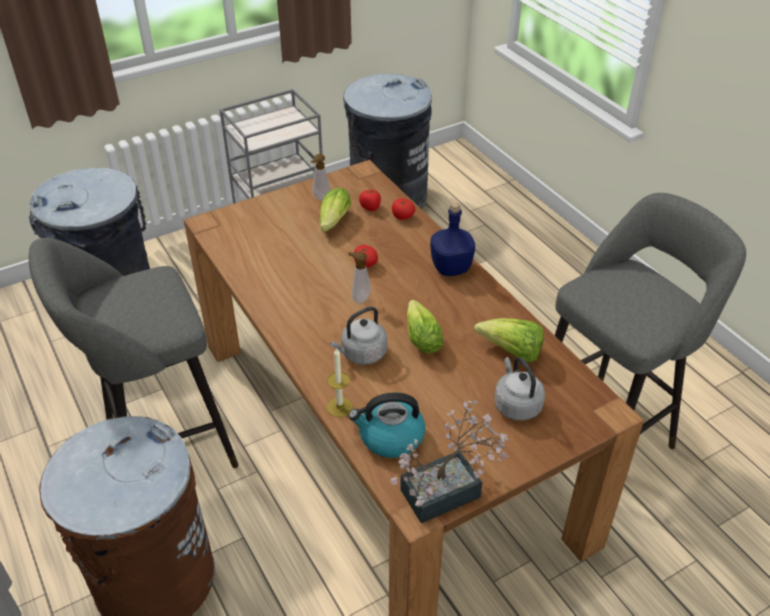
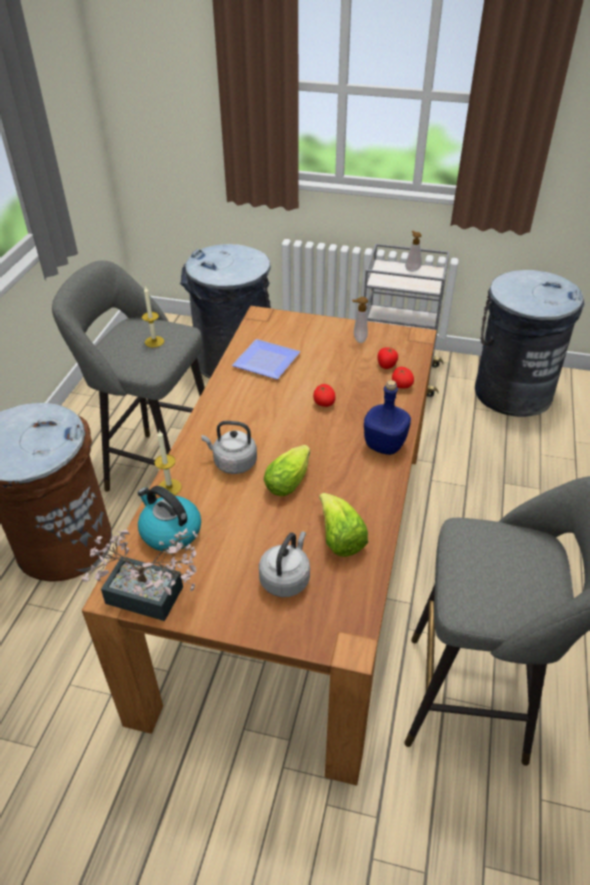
camera: 45 degrees right, 0 degrees up
lettuce [319,187,351,232] -> none
soap dispenser [348,252,371,303] -> soap dispenser moved to [405,231,422,272]
none -> candle [142,286,164,347]
none -> plate [232,339,300,379]

